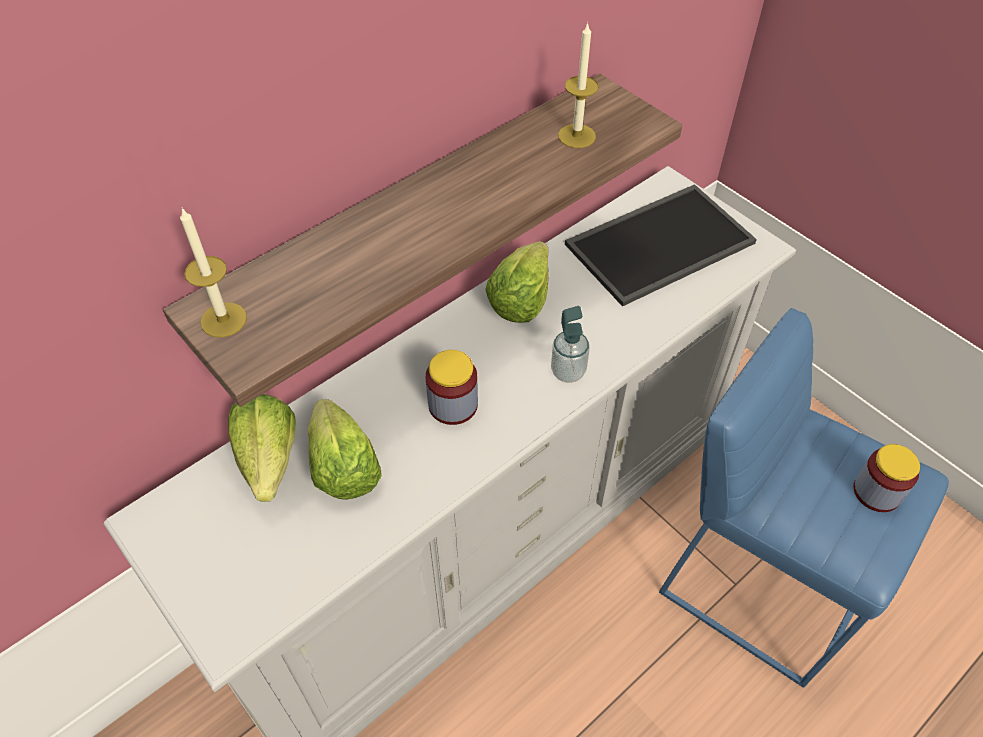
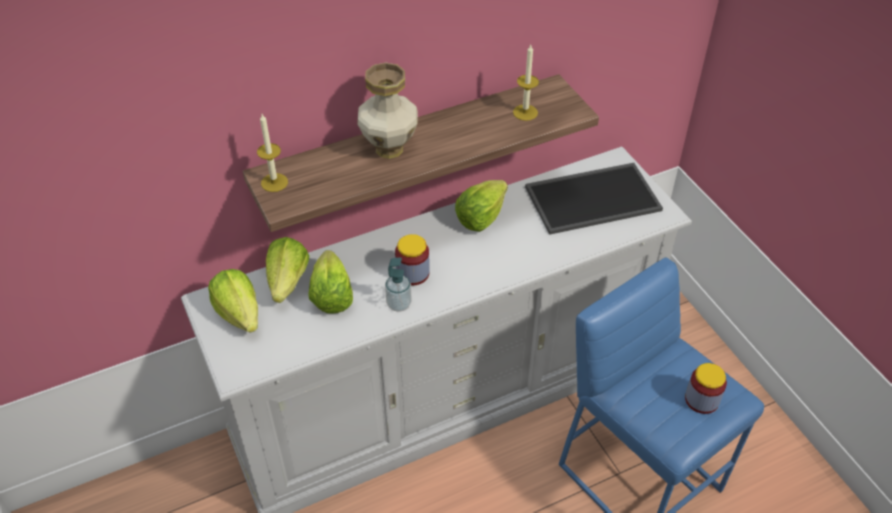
camera: 15 degrees right, 5 degrees down
soap dispenser [551,306,590,383] -> soap dispenser moved to [385,257,411,312]
none -> lettuce [208,269,258,333]
none -> vase [357,63,418,159]

